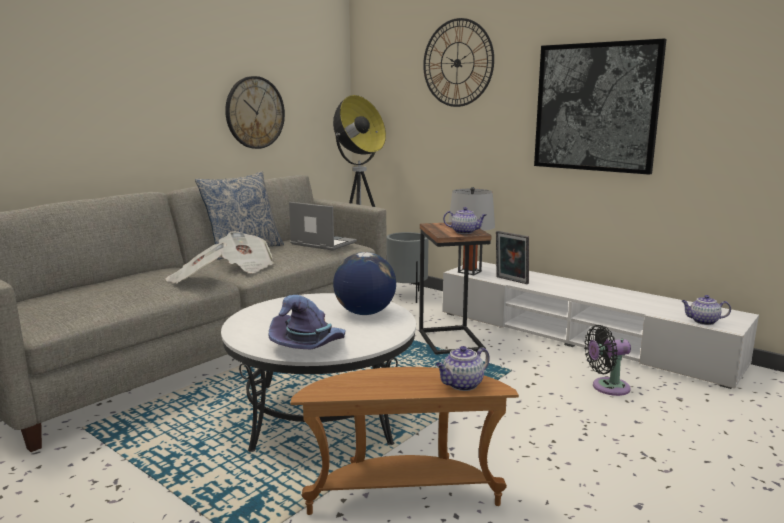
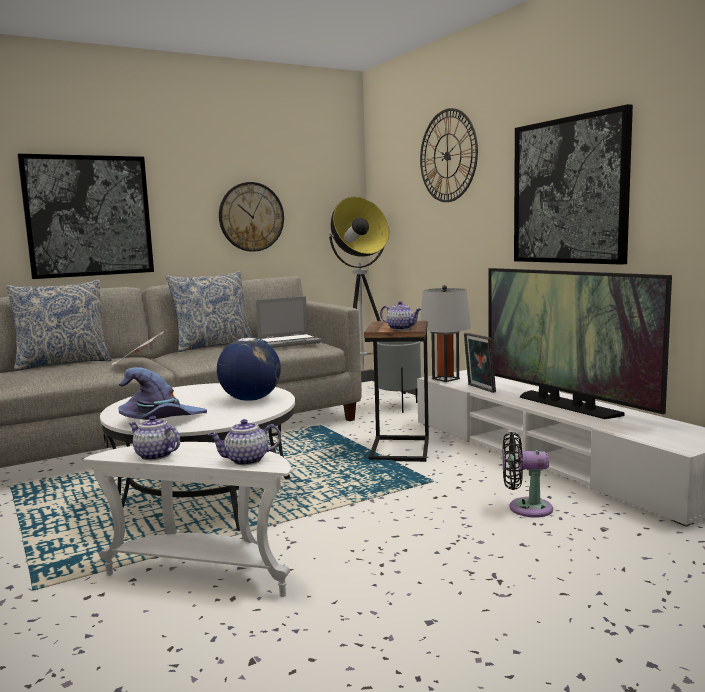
camera: 20 degrees right, 5 degrees down
newspaper [219,231,274,273] -> none
laptop [289,202,357,251] -> laptop turned 105 degrees clockwise [256,296,322,348]
brown side table [290,367,519,515] -> white side table [82,442,291,597]
teapot [682,295,731,325] -> teapot moved to [129,416,180,460]
none -> pillow [6,279,112,371]
none -> picture [17,154,154,279]
none -> television [488,268,672,419]

